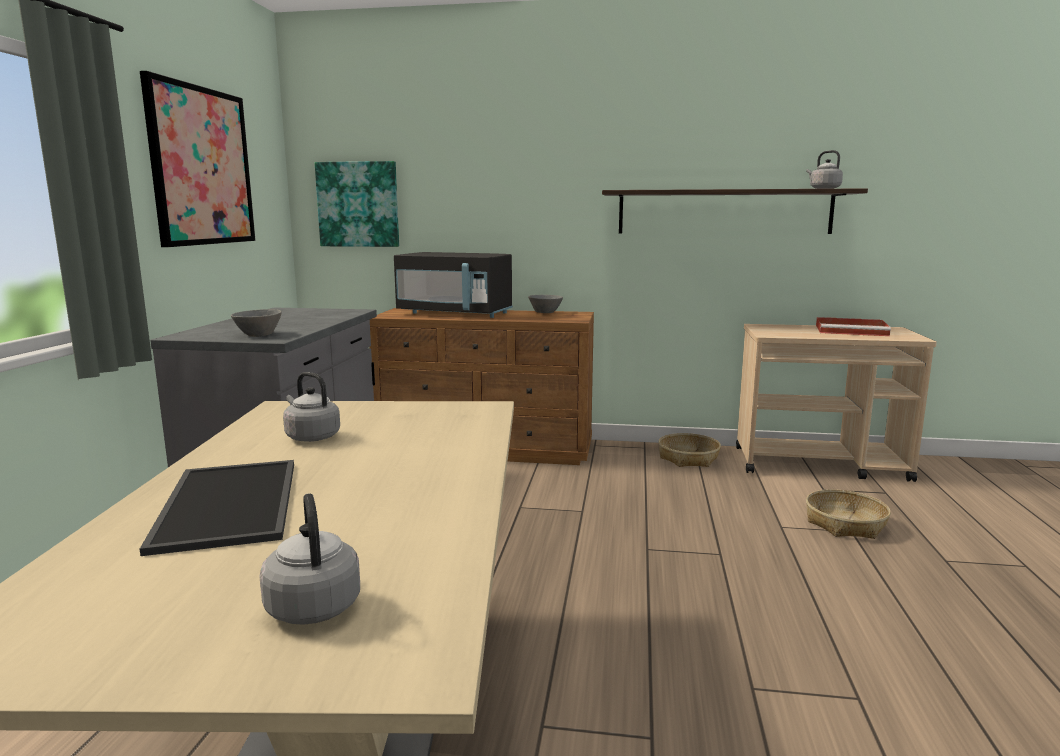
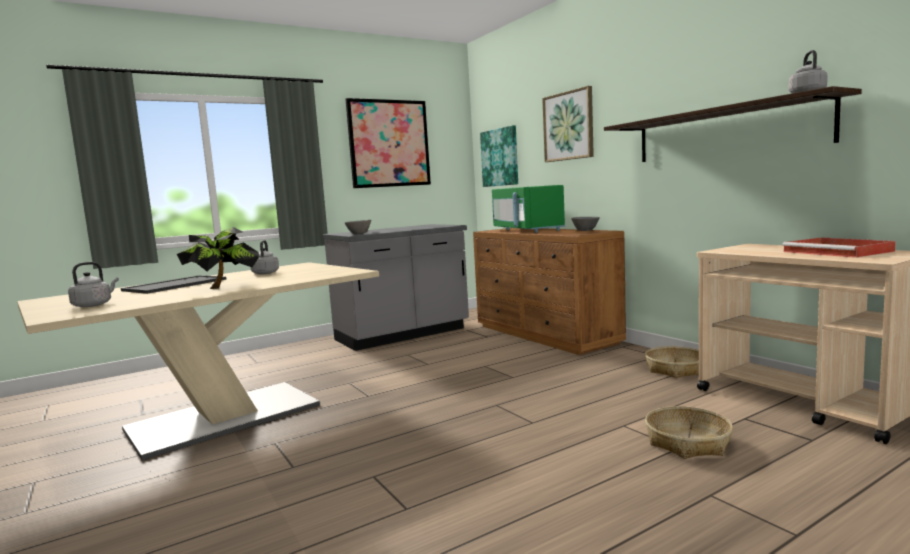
camera: 50 degrees right, 5 degrees down
black microwave [394,252,513,318] -> green microwave [492,185,565,233]
none -> potted plant [177,227,259,289]
none -> picture [542,86,594,162]

